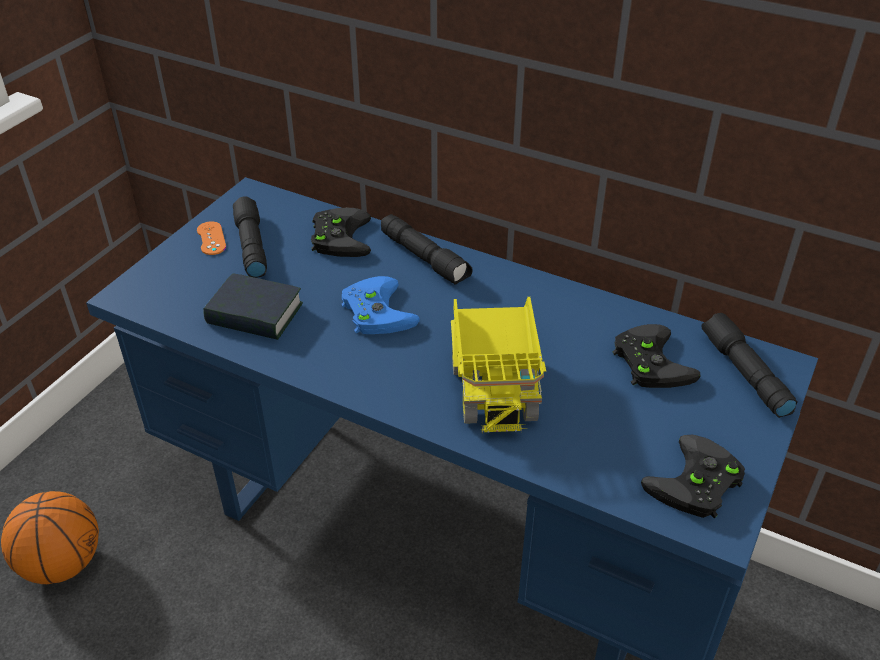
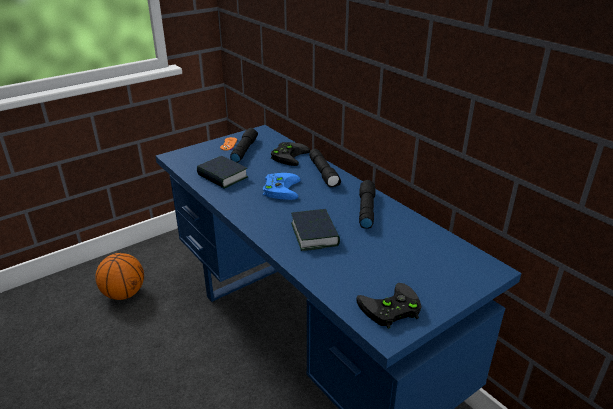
camera: 25 degrees right, 10 degrees down
toy truck [451,297,546,433] -> book [291,209,340,251]
black game controller [612,324,700,388] -> none
black flashlight [702,313,798,418] -> black flashlight moved to [359,180,375,229]

